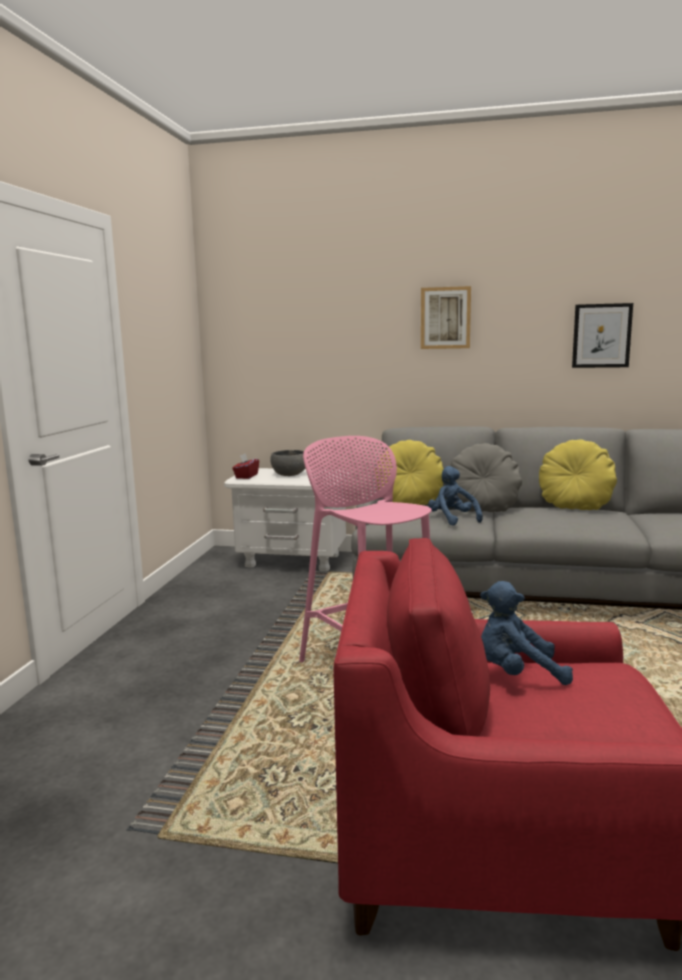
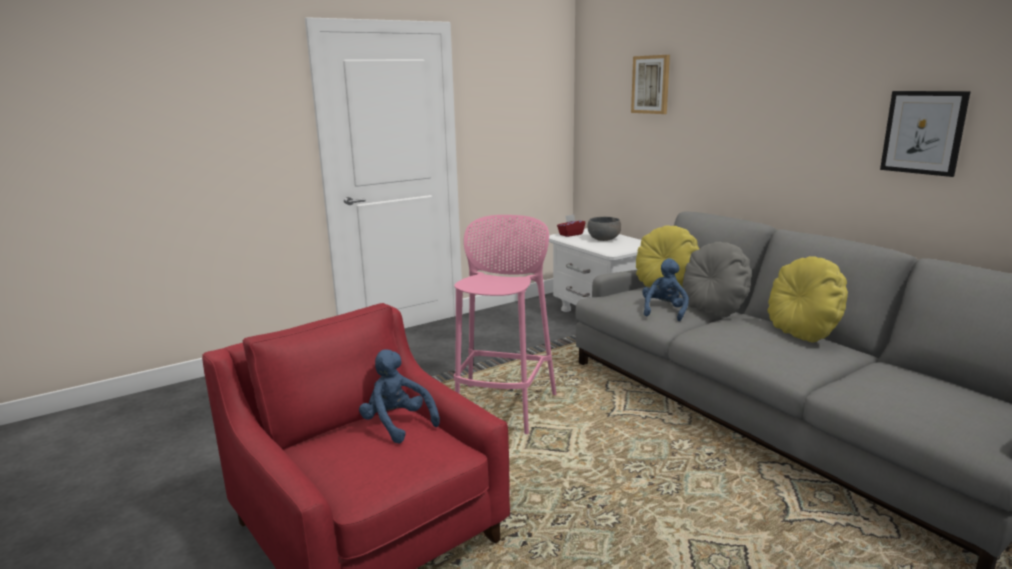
camera: 45 degrees right, 5 degrees up
picture [421,286,471,349] -> picture moved to [631,55,670,114]

